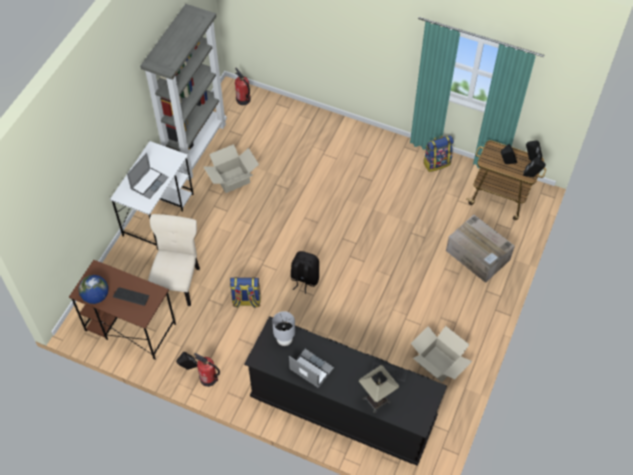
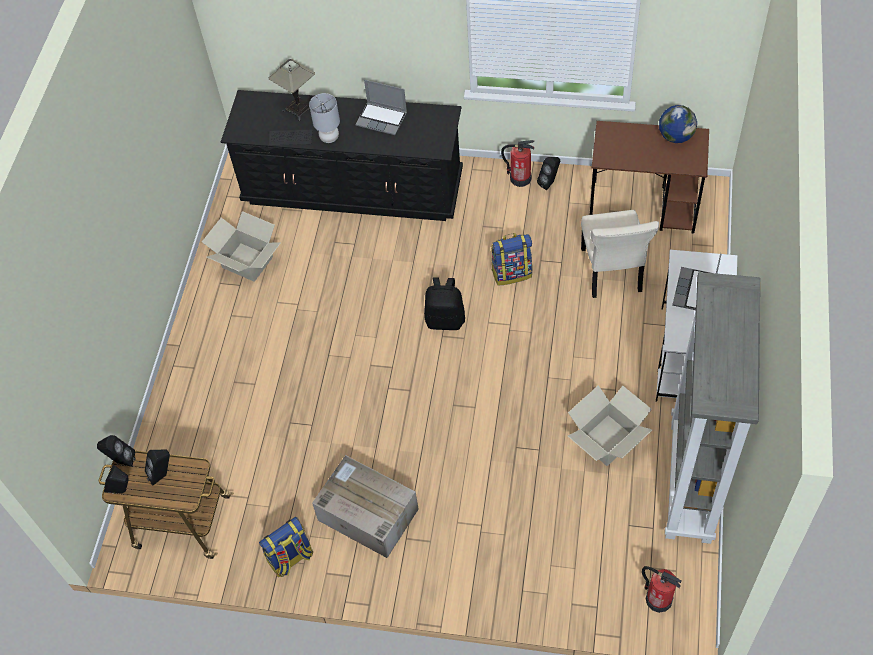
camera: 170 degrees right, 0 degrees up
keyboard [113,287,149,306] -> none
grey table lamp [272,311,295,346] -> grey table lamp moved to [309,93,340,143]
cardboard box [446,215,515,283] -> cardboard box moved to [312,455,419,558]

